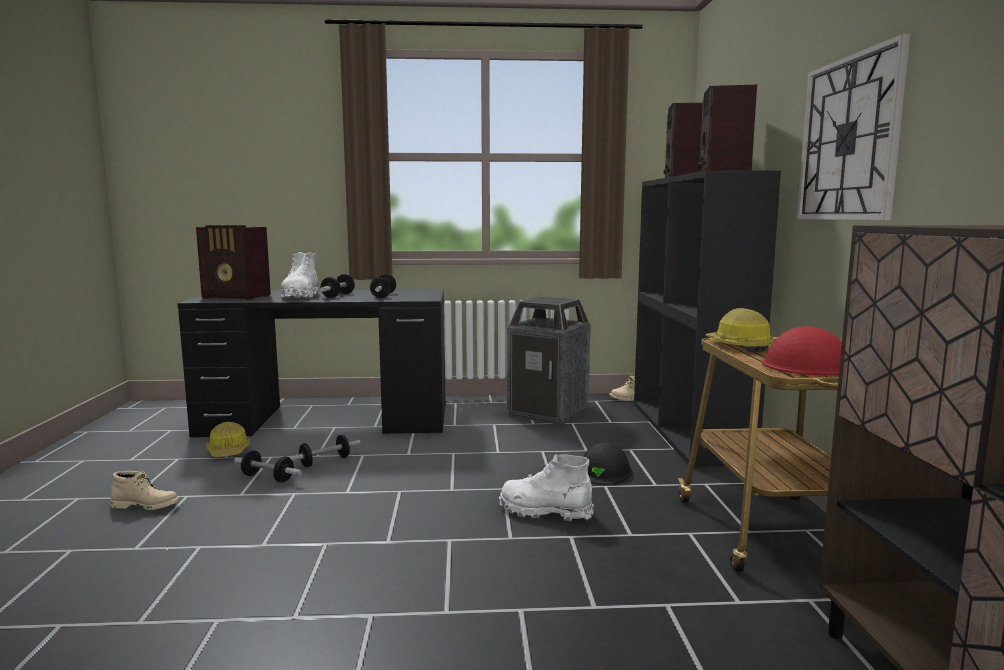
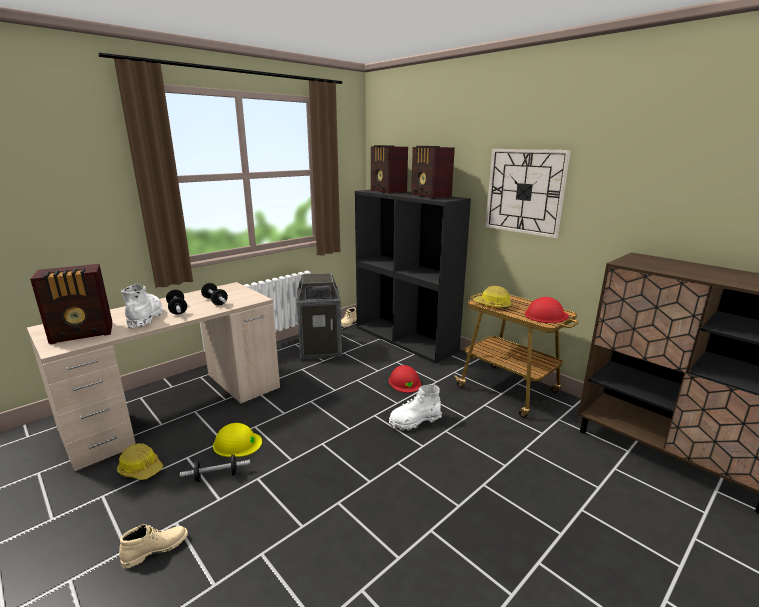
camera: 40 degrees left, 10 degrees up
black desk [177,290,446,437] -> beige desk [27,282,280,471]
white boot [281,252,318,298] -> white boot turned 150 degrees counterclockwise [121,283,163,329]
dumbbell [289,435,361,467] -> yellow hard hat [213,423,262,457]
black hard hat [583,443,632,485] -> red hard hat [389,365,421,393]

